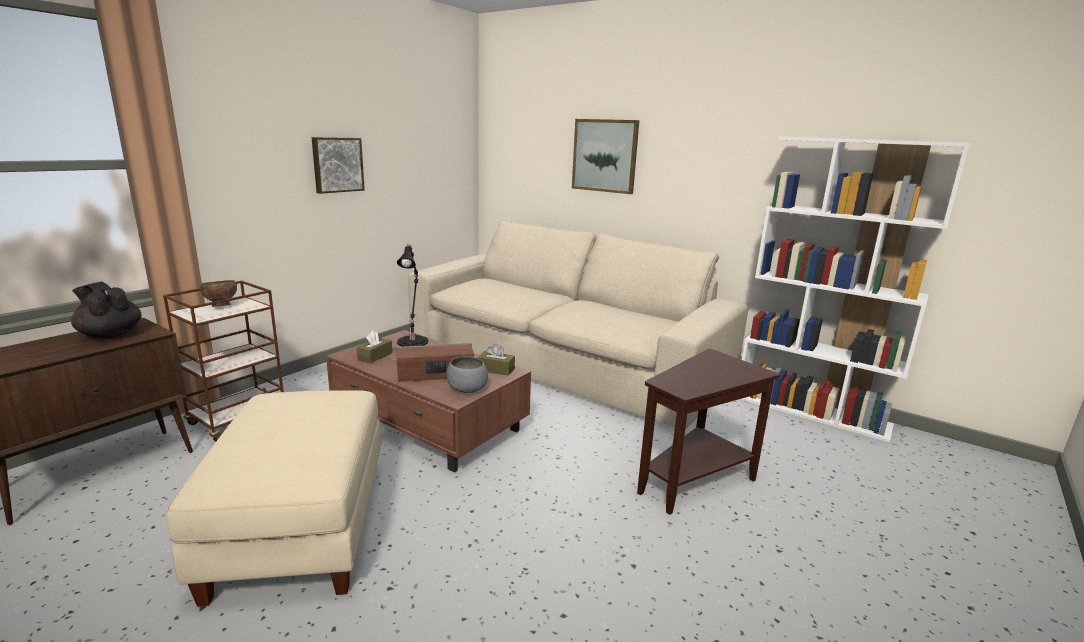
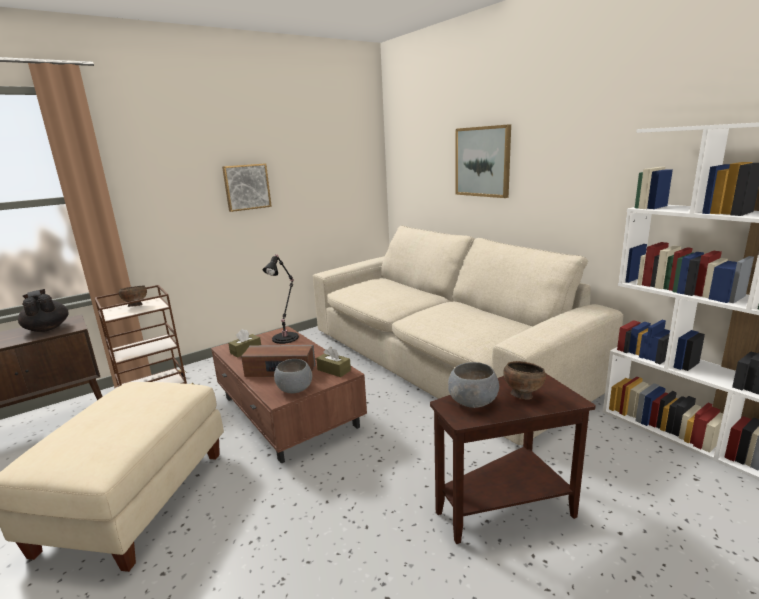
camera: 20 degrees right, 0 degrees up
none -> grey bowl [448,362,499,408]
none -> brown bowl [503,361,546,400]

